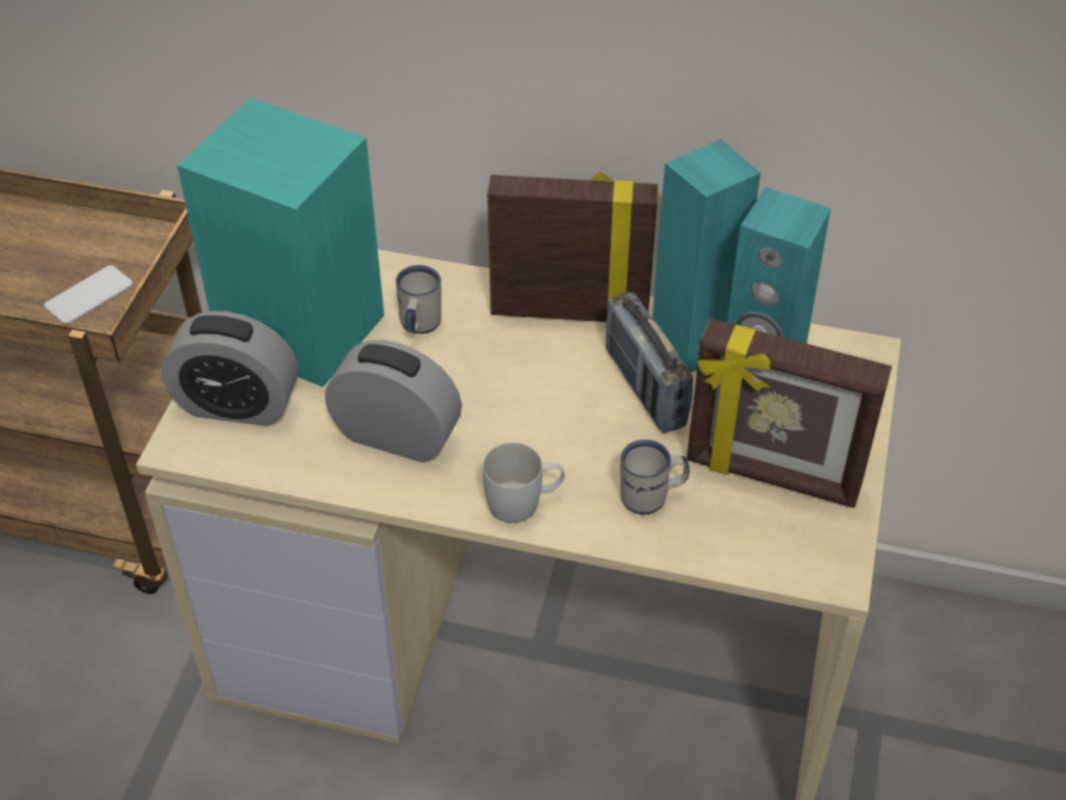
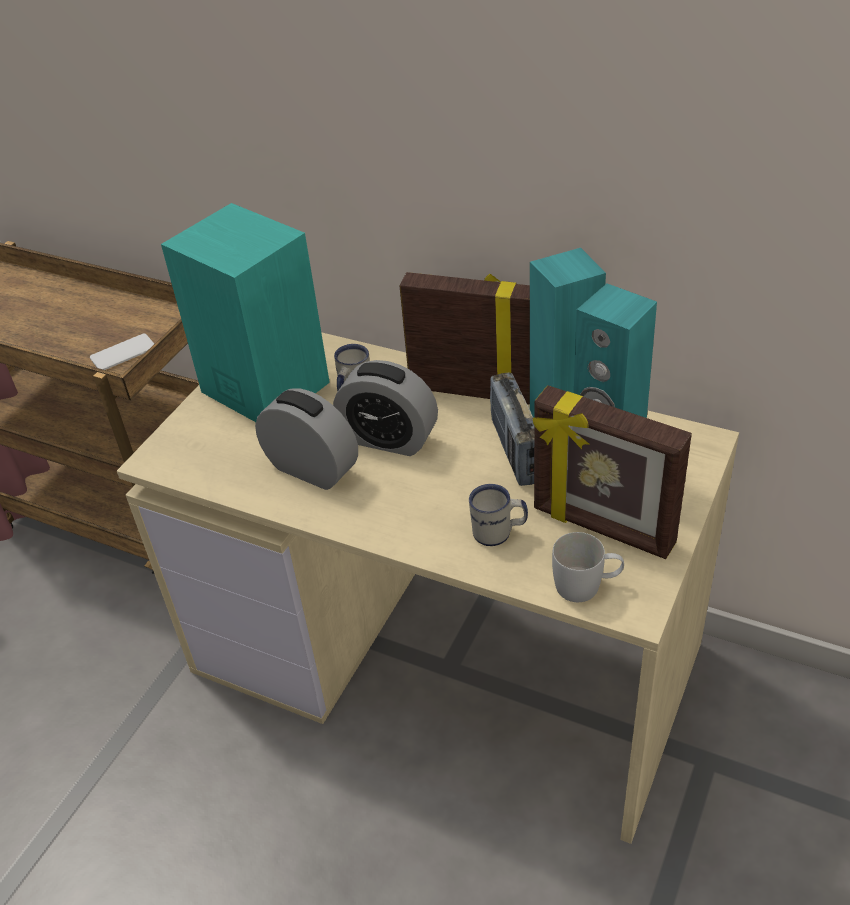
camera: 15 degrees right, 5 degrees down
alarm clock [161,311,298,426] -> alarm clock moved to [333,360,438,456]
white mug [483,443,565,523] -> white mug moved to [552,532,624,602]

